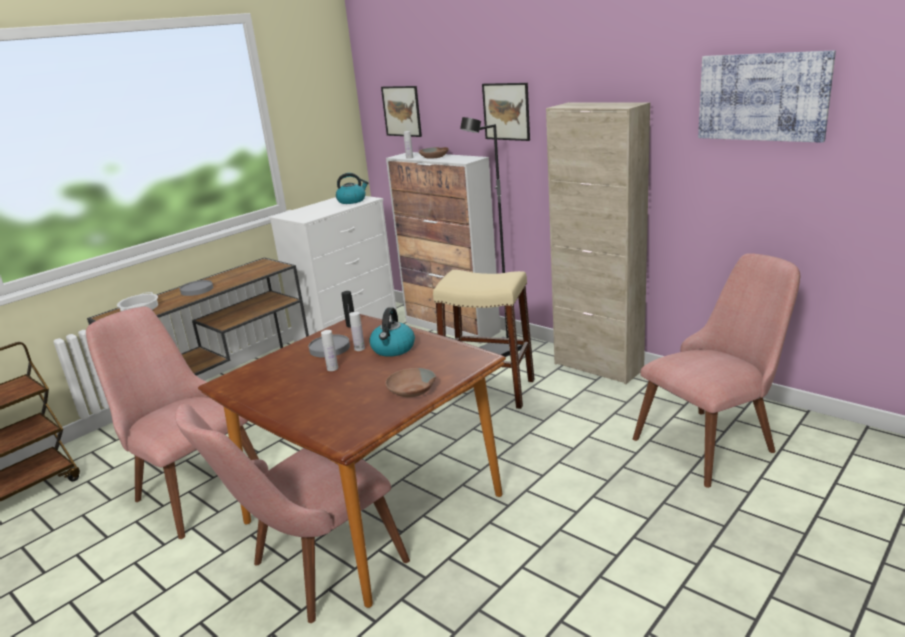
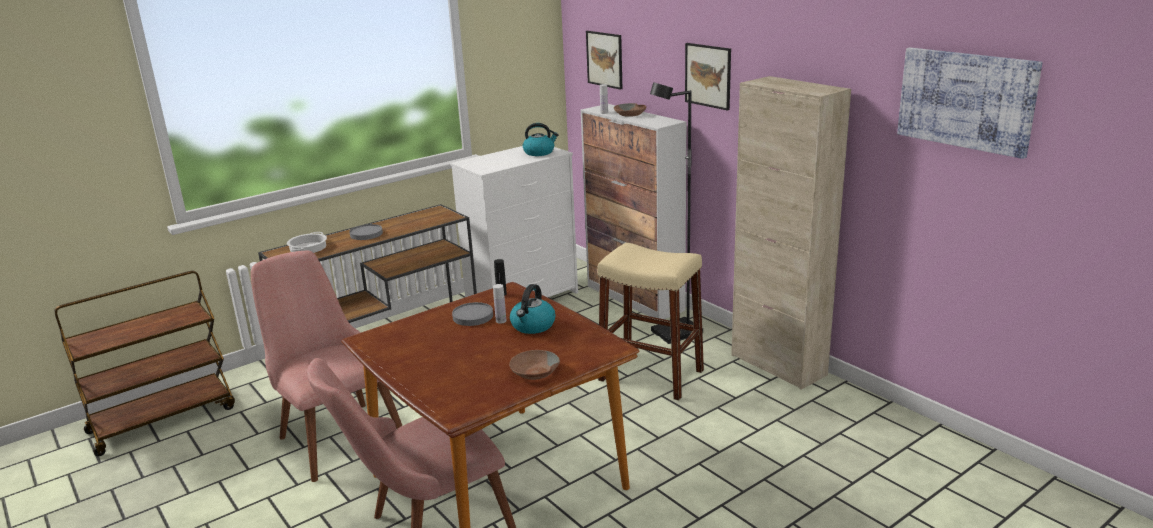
camera: 10 degrees right, 0 degrees up
white bottle [321,330,338,371] -> none
pink chair [633,253,800,488] -> none

